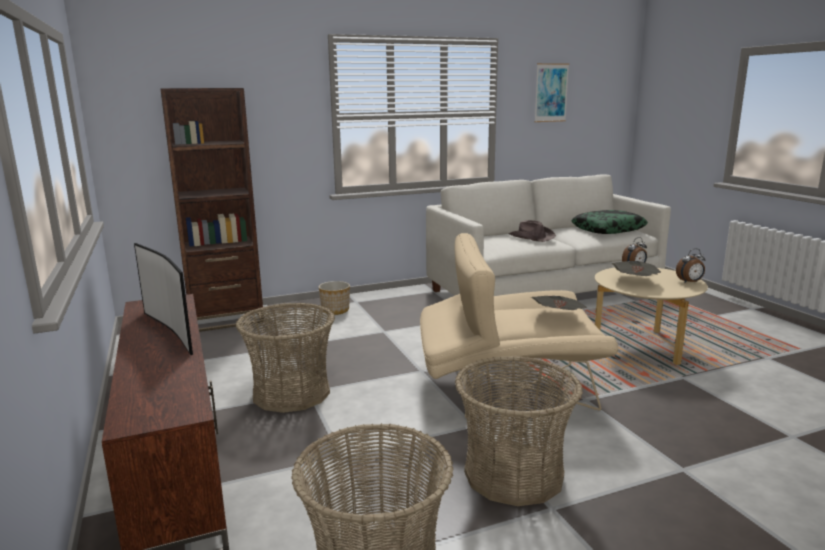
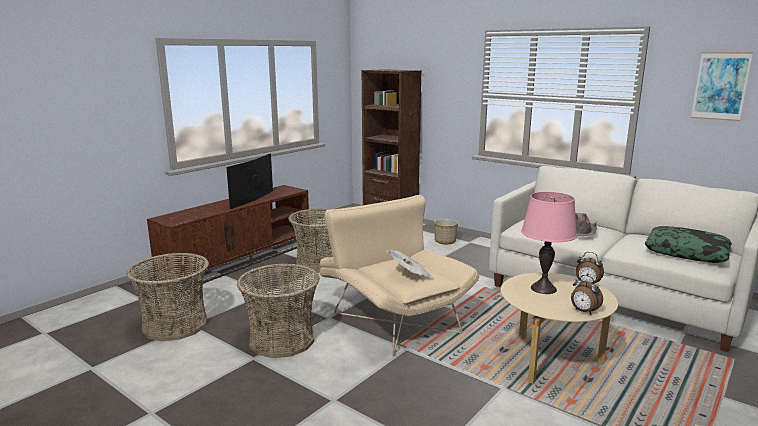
camera: 60 degrees right, 0 degrees up
newspaper [611,261,661,276] -> pink table lamp [521,192,577,294]

